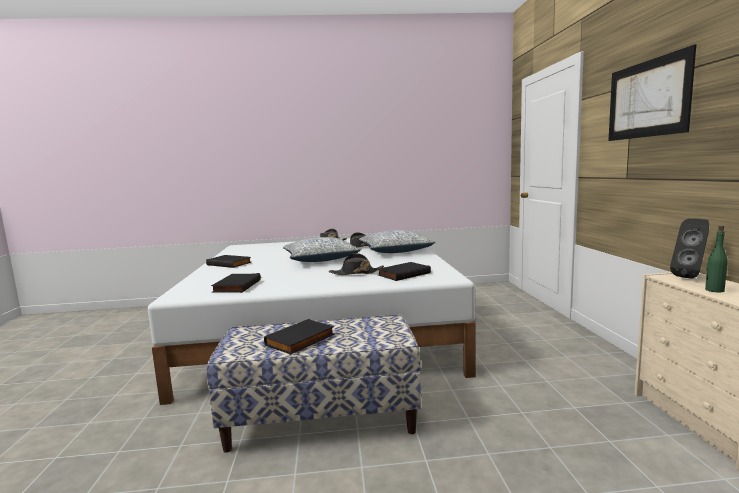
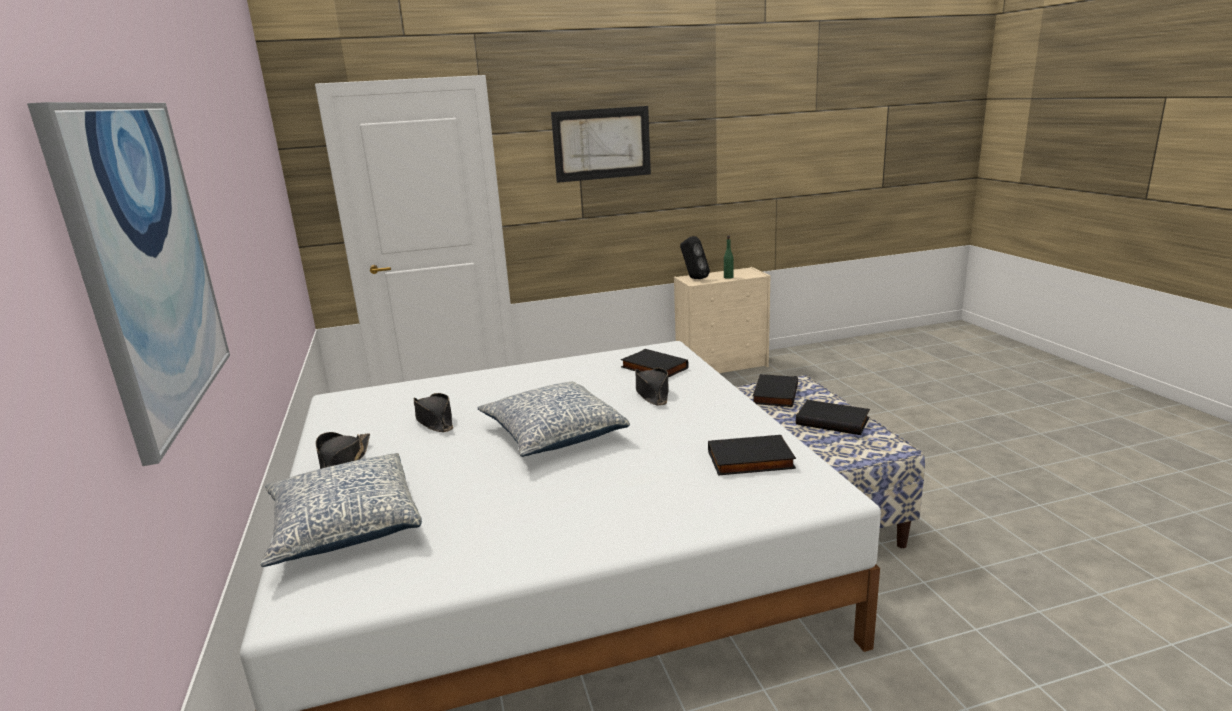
camera: 100 degrees left, 10 degrees up
black book [206,255,251,268] -> black book moved to [753,374,798,407]
pillow [359,230,435,253] -> pillow moved to [260,453,422,567]
none -> picture [27,102,230,466]

